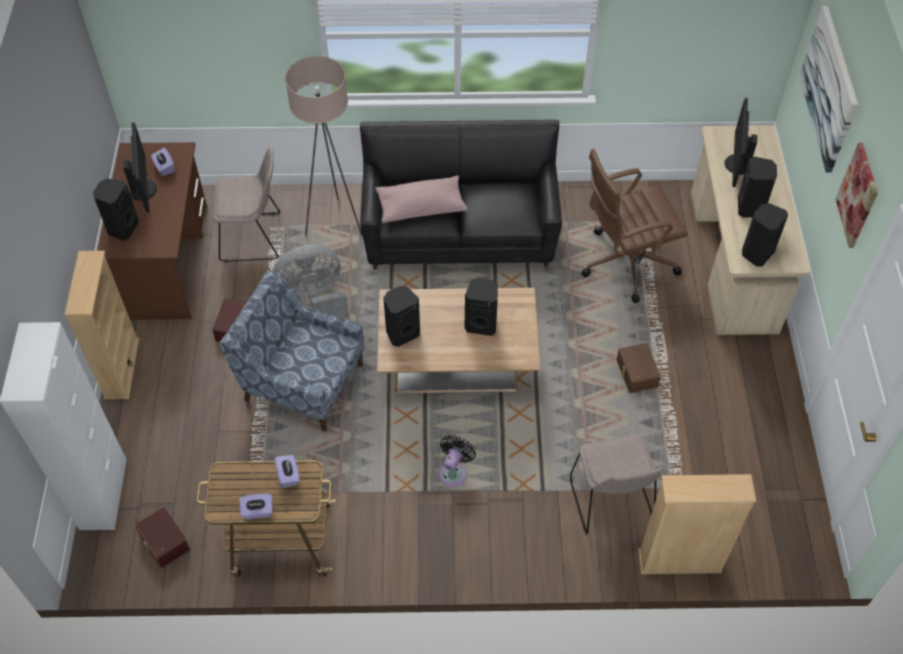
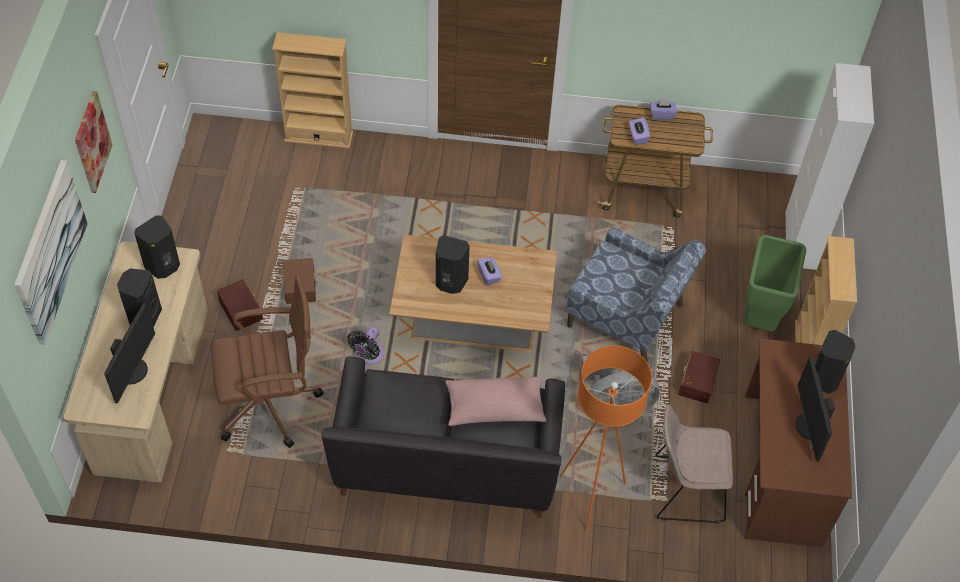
camera: 175 degrees left, 0 degrees up
brown storage box [135,507,190,568] -> brown storage box moved to [217,279,263,331]
purple tissue box [151,148,175,176] -> purple tissue box moved to [477,257,502,285]
beige floor lamp [285,56,362,236] -> orange floor lamp [560,346,652,531]
black speaker [383,286,420,347] -> none
black fan [439,435,476,487] -> black fan moved to [347,326,384,364]
beige chair [570,435,664,534] -> none
none -> green trash can [744,235,806,332]

